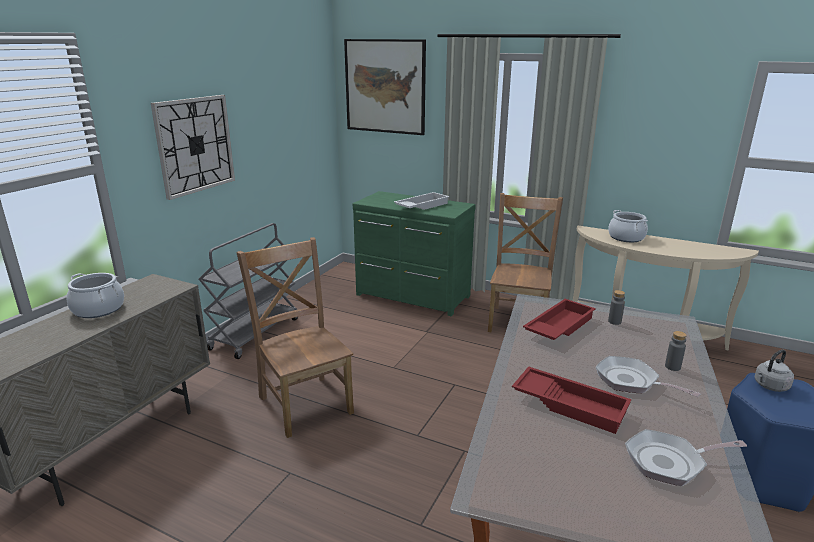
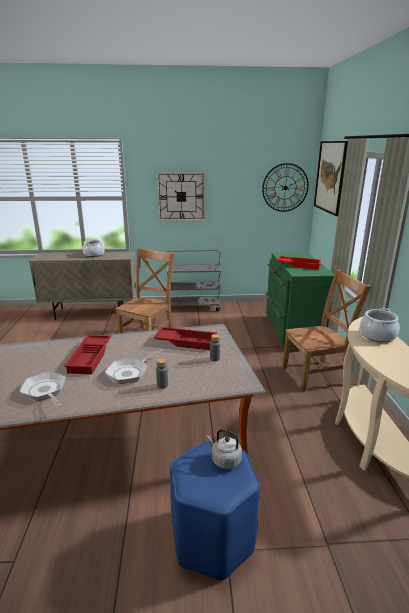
camera: 60 degrees right, 0 degrees up
white tray [394,192,449,210] -> red tray [277,256,321,270]
frying pan [595,356,700,397] -> frying pan turned 150 degrees counterclockwise [105,349,164,384]
none -> wall clock [262,163,309,212]

